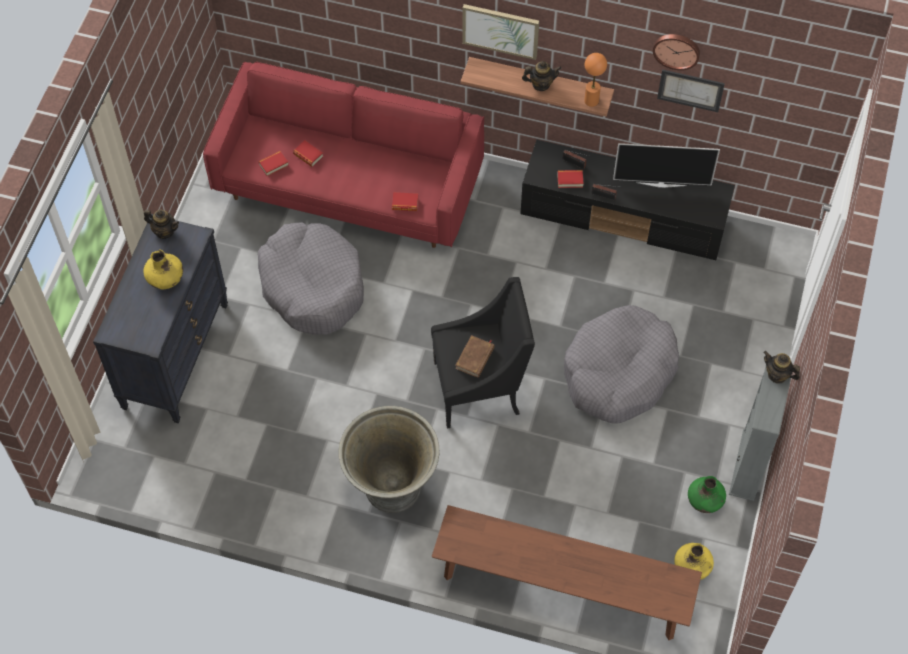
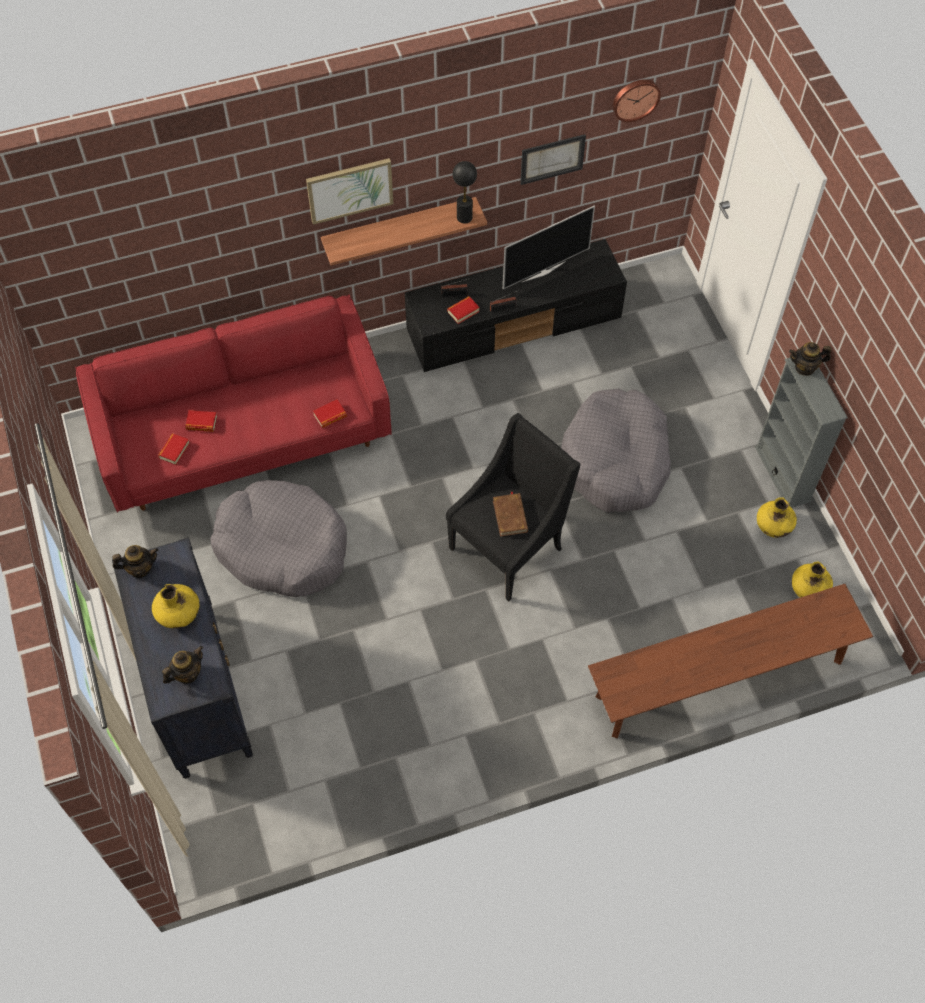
camera: 35 degrees left, 0 degrees up
grey planter [338,406,439,513] -> none
teapot [522,61,562,91] -> teapot moved to [162,646,203,684]
orange table lamp [584,53,607,107] -> black table lamp [453,161,477,224]
wall clock [653,34,700,70] -> wall clock moved to [613,79,661,122]
green vase [688,476,726,513] -> yellow vase [757,497,797,538]

